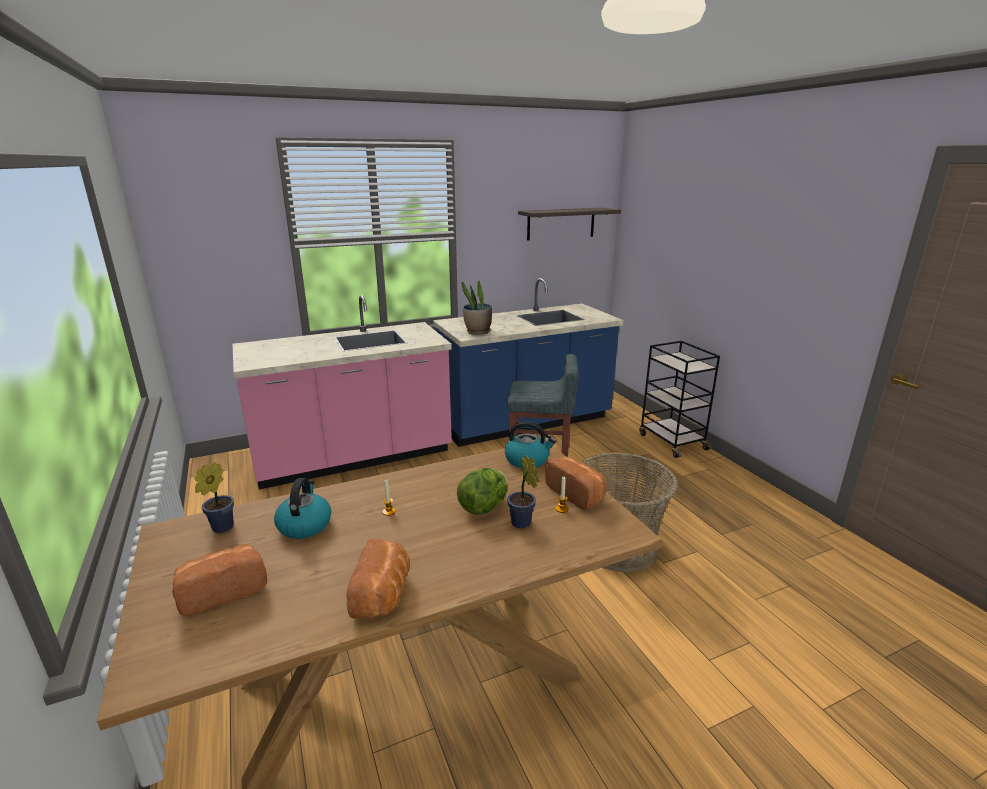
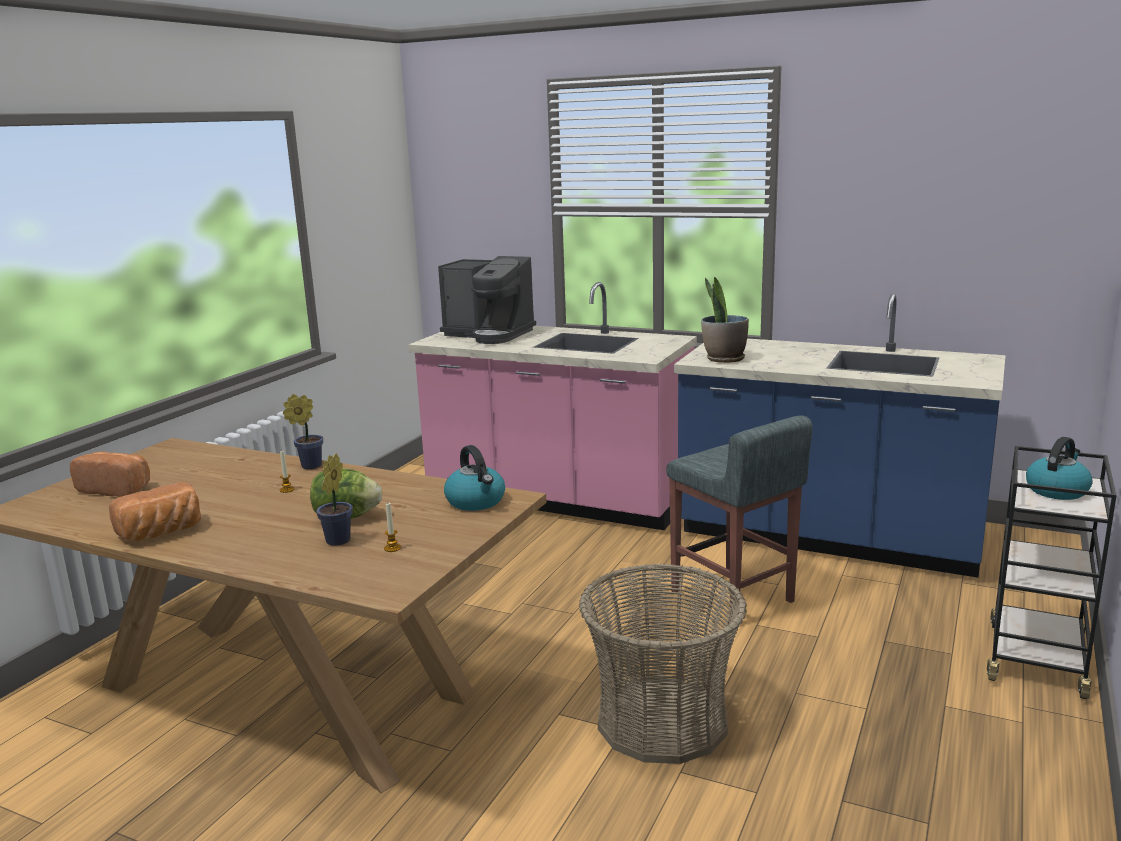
camera: 50 degrees right, 5 degrees down
potted plant [194,462,234,533] -> potted plant moved to [283,394,323,469]
kettle [274,478,331,539] -> kettle moved to [1026,437,1093,500]
shelf [518,208,621,241] -> none
bread [545,457,607,510] -> none
none -> coffee machine [438,256,536,344]

